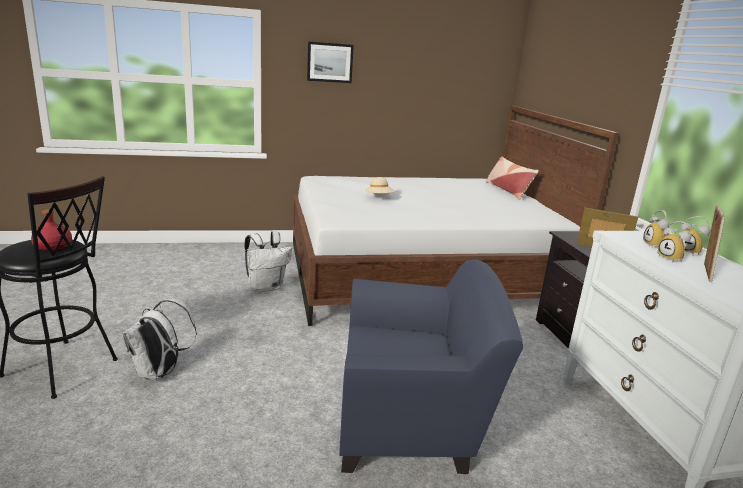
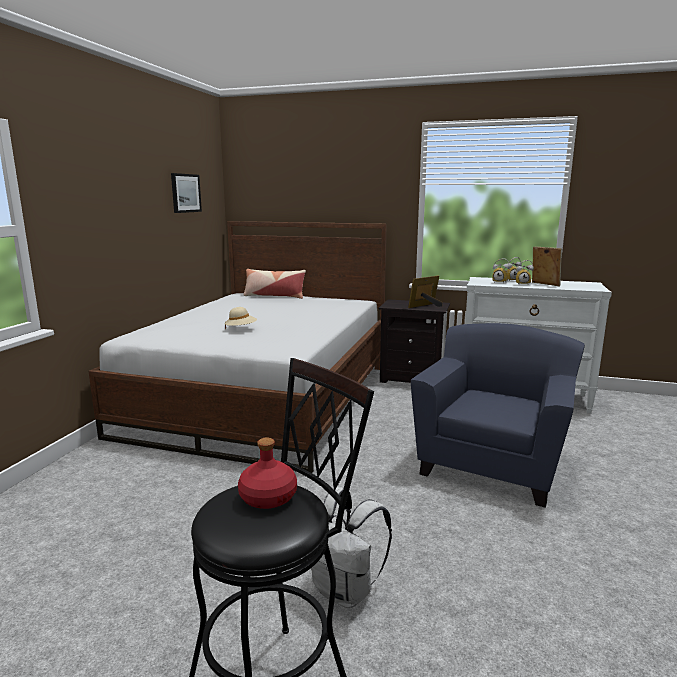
camera: 60 degrees left, 5 degrees down
white backpack [244,231,292,292] -> none
picture [307,42,354,83] -> picture moved to [171,173,202,213]

